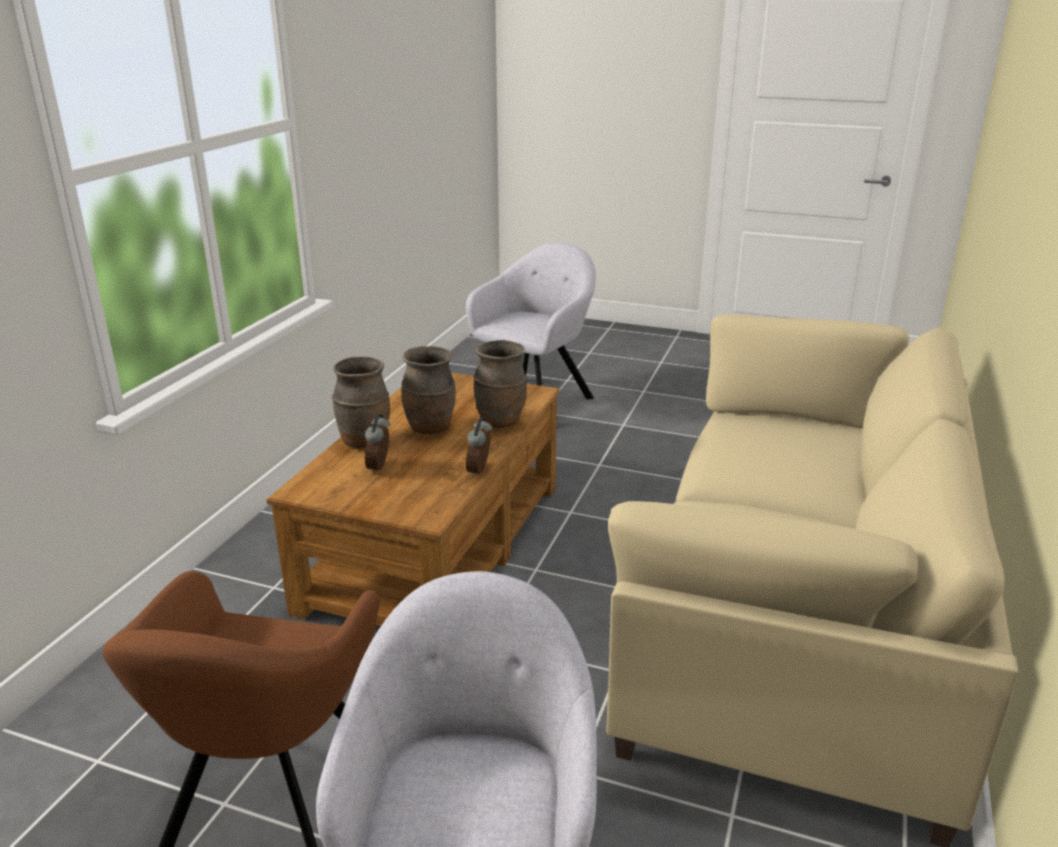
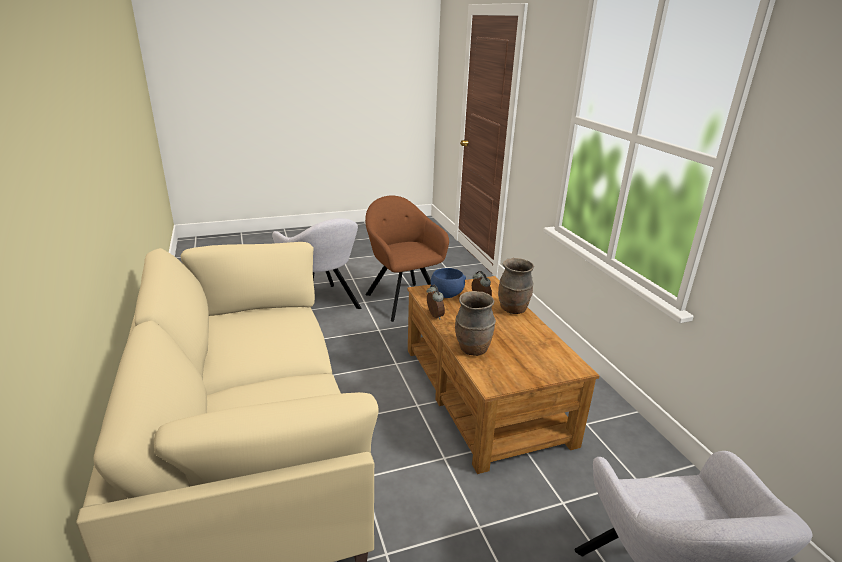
camera: 140 degrees right, 0 degrees up
brown vase [401,346,456,434] -> none
none -> blue bowl [431,268,466,298]

